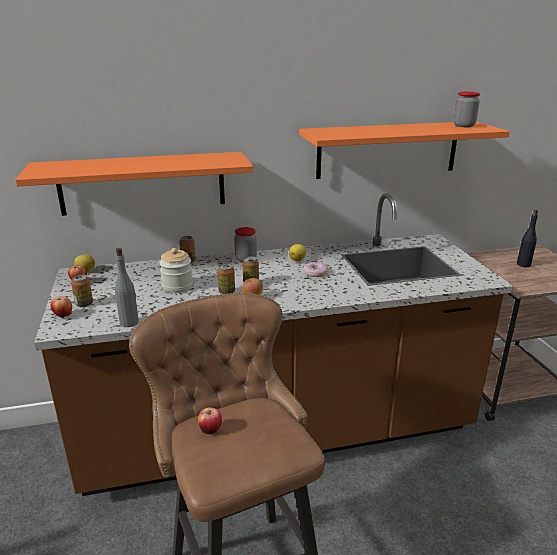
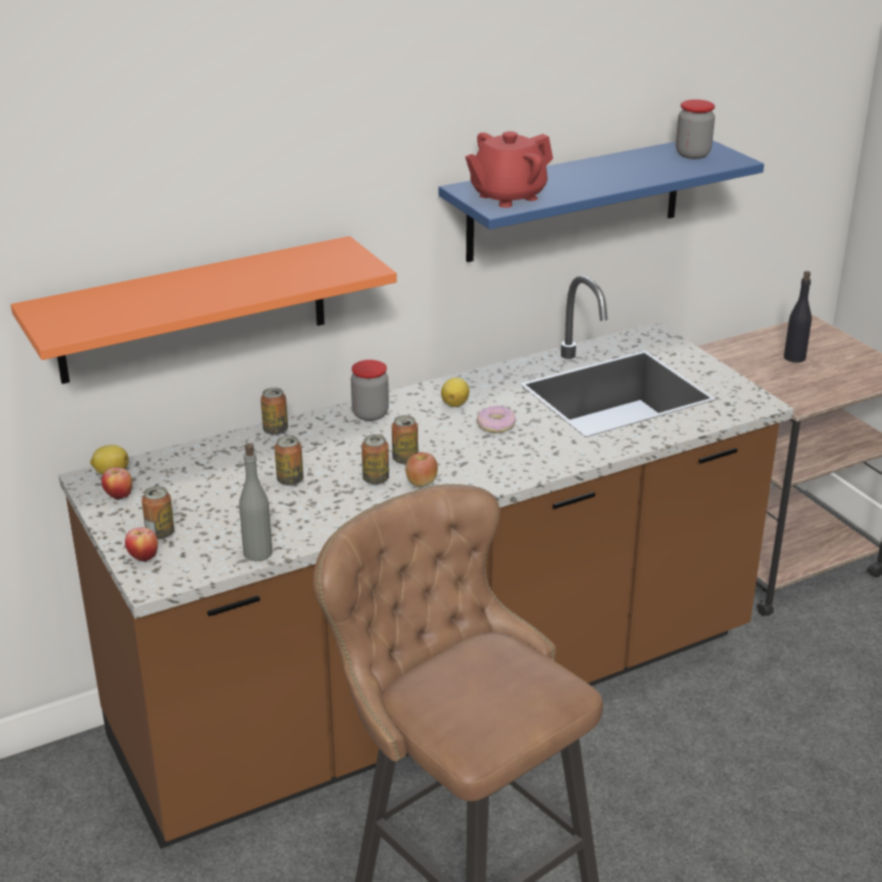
camera: 15 degrees left, 5 degrees up
jar [159,248,193,293] -> can [274,435,303,486]
apple [198,407,222,434] -> none
orange shelf [299,122,510,179] -> blue shelf [438,140,764,262]
none -> red teapot [465,131,553,208]

